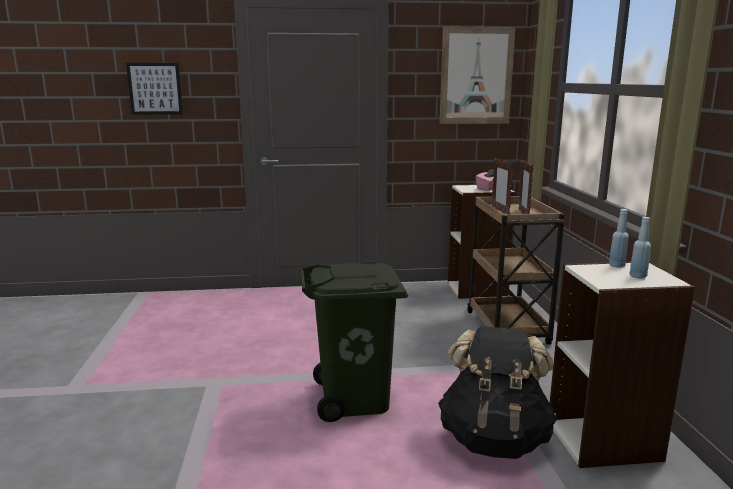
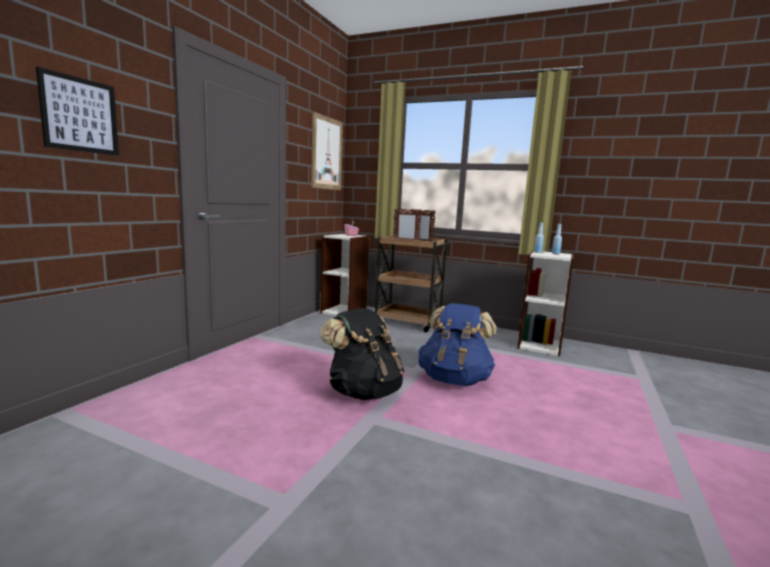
camera: 60 degrees left, 5 degrees down
green trash can [300,261,408,422] -> blue backpack [418,303,497,386]
black backpack [438,326,557,459] -> black backpack moved to [320,308,404,400]

